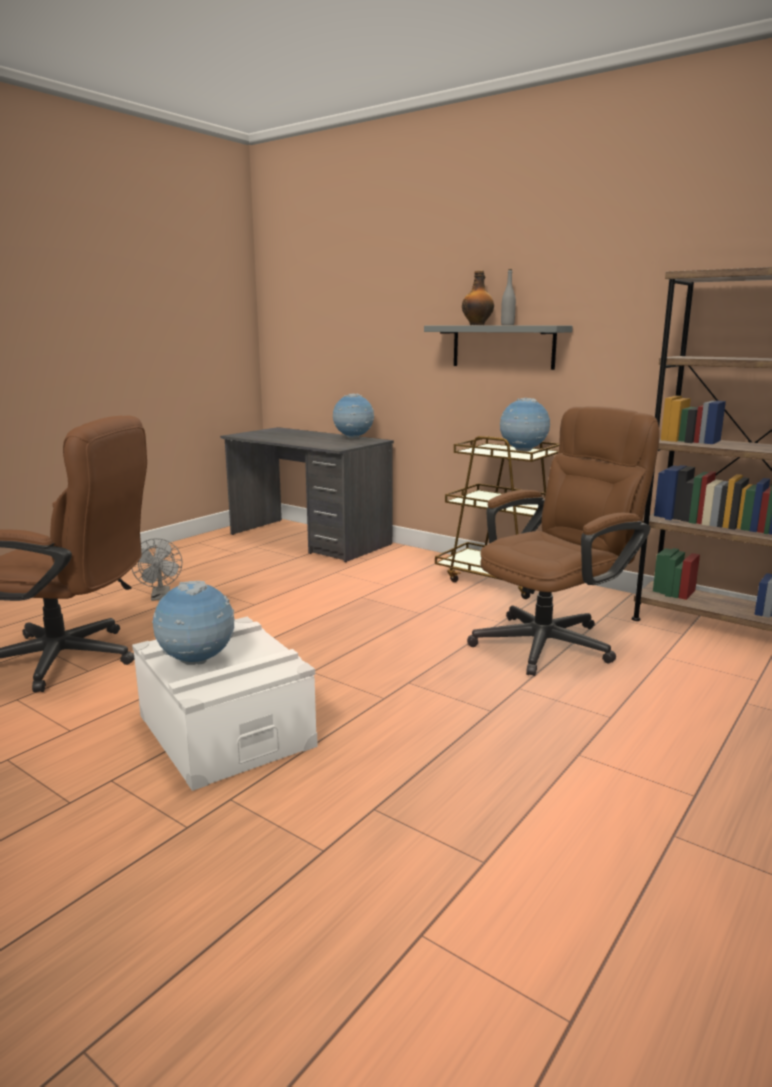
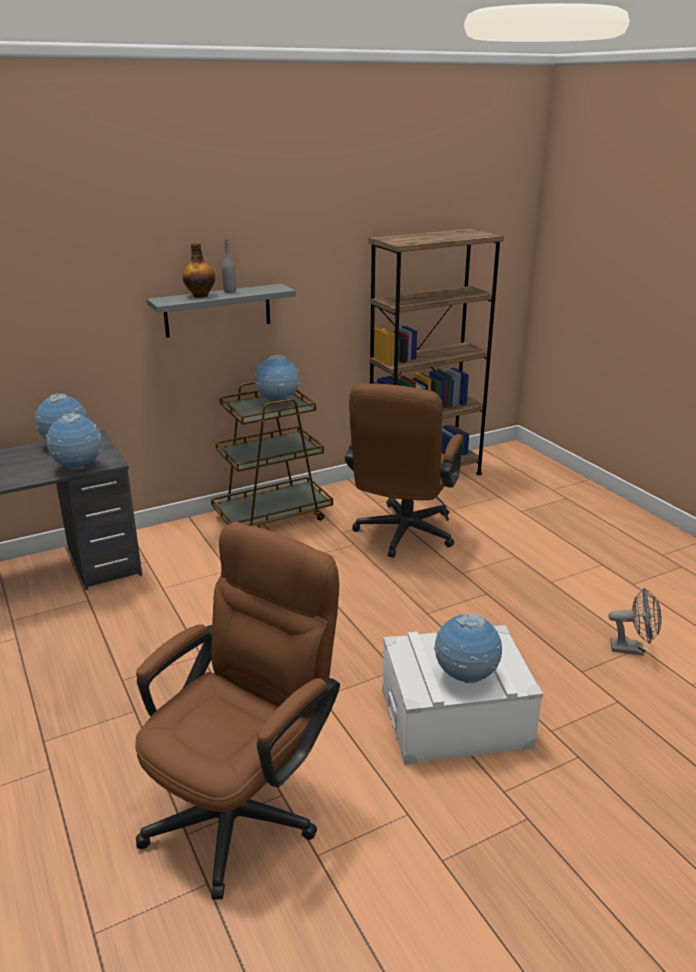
camera: 65 degrees left, 10 degrees up
grey fan [132,538,182,601] -> grey fan moved to [608,588,662,656]
brown office chair [467,406,660,676] -> brown office chair turned 150 degrees counterclockwise [345,383,463,558]
none -> globe [46,413,102,469]

